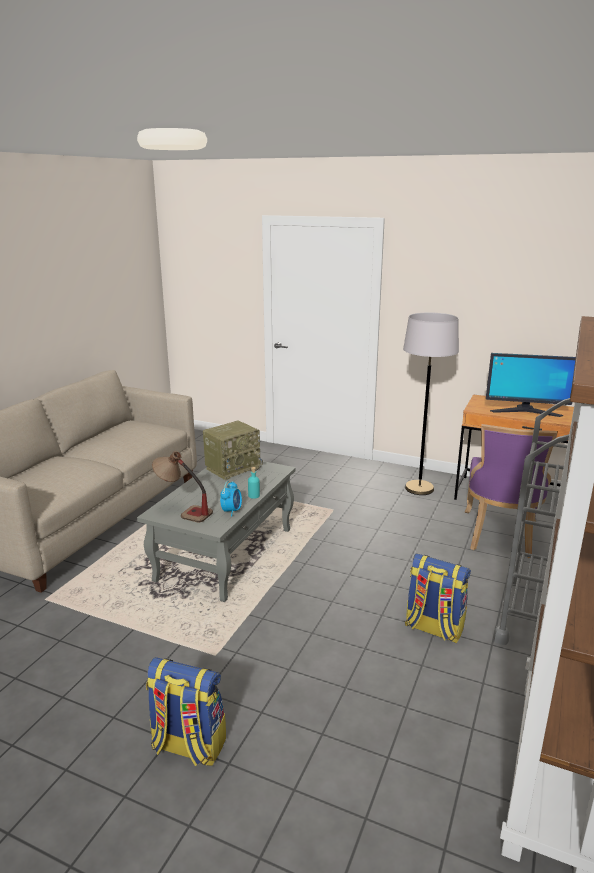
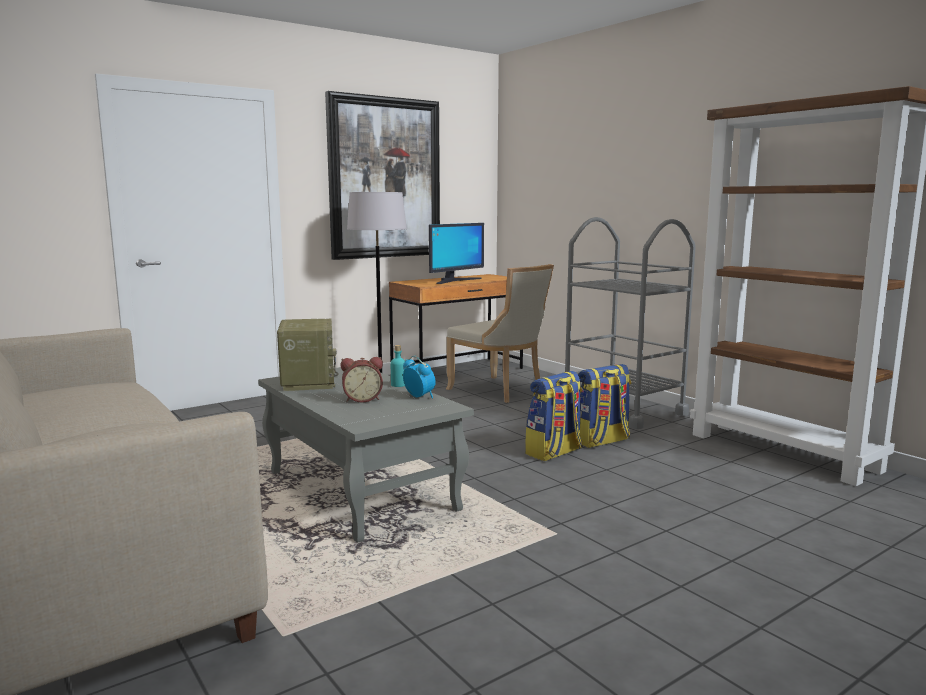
camera: 60 degrees left, 10 degrees down
backpack [146,657,226,766] -> backpack moved to [525,371,583,461]
table lamp [152,451,213,522] -> none
purple chair [465,424,557,558] -> beige chair [446,264,554,403]
none -> picture [325,91,440,260]
none -> alarm clock [340,357,383,403]

